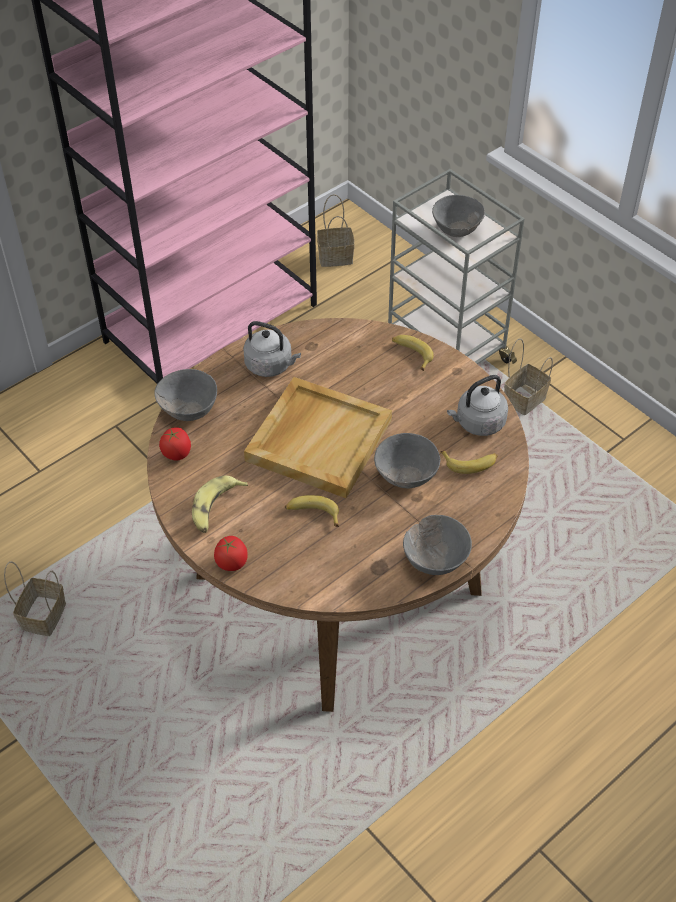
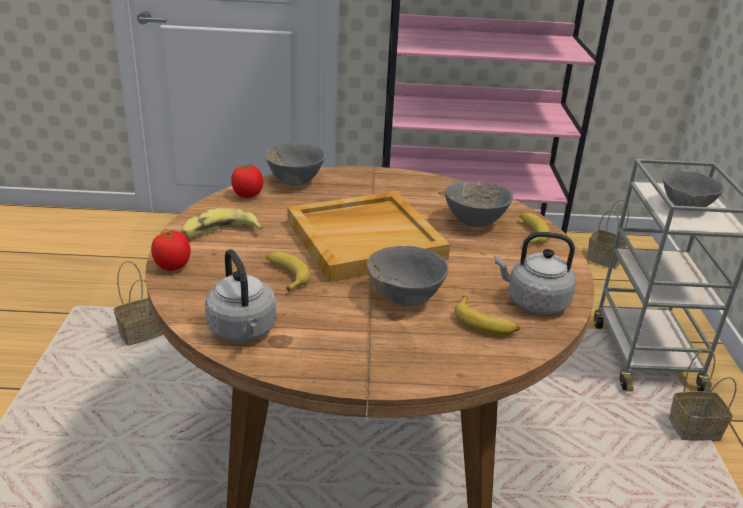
camera: 40 degrees right, 20 degrees down
grey kettle [243,321,301,377] -> grey kettle moved to [205,249,276,342]
grey bowl [403,515,472,575] -> grey bowl moved to [445,181,513,227]

